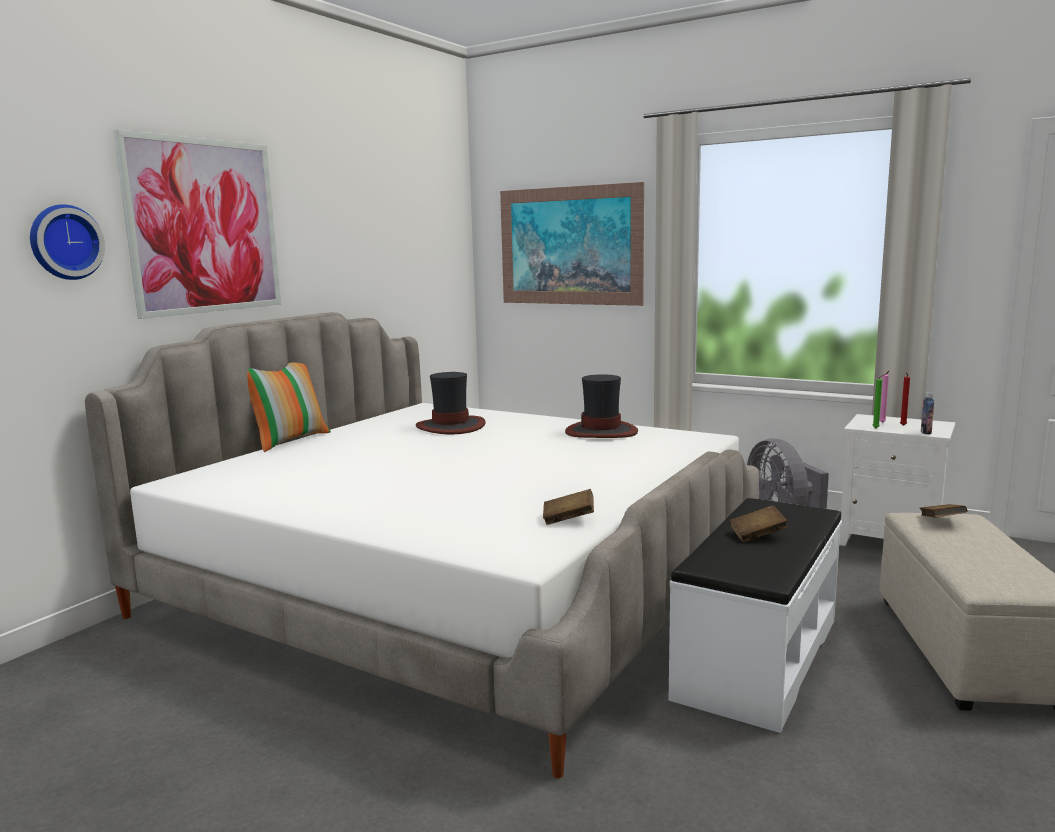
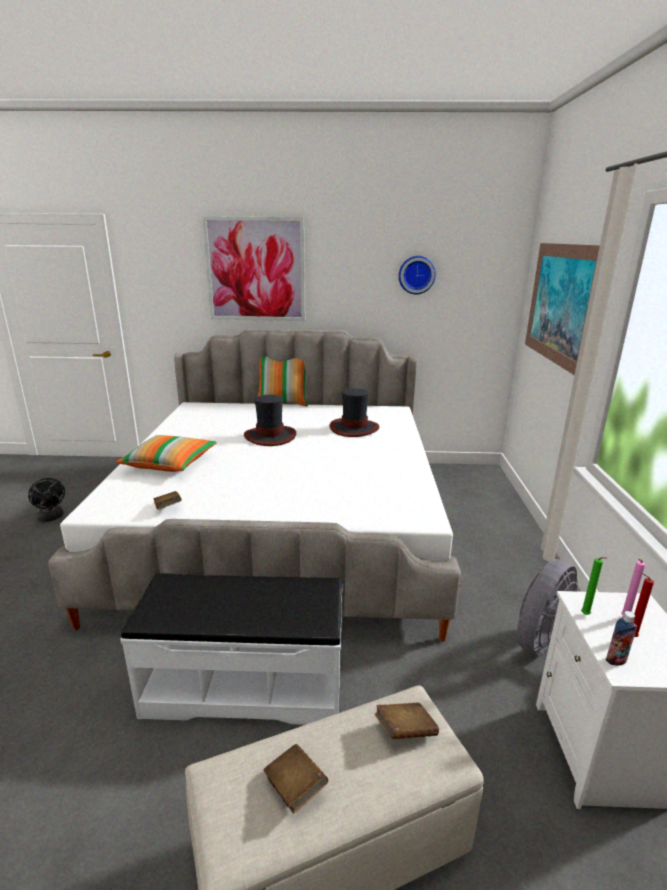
camera: 60 degrees right, 10 degrees up
wall clock [30,204,105,280] -> wall clock moved to [399,256,436,294]
hat [565,374,638,438] -> hat moved to [244,395,296,446]
brown book [730,505,788,542] -> brown book moved to [263,744,328,814]
none -> black fan [28,478,65,522]
none -> pillow [116,435,217,472]

